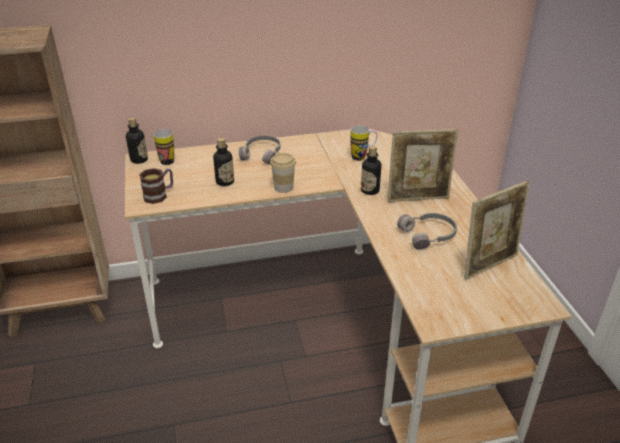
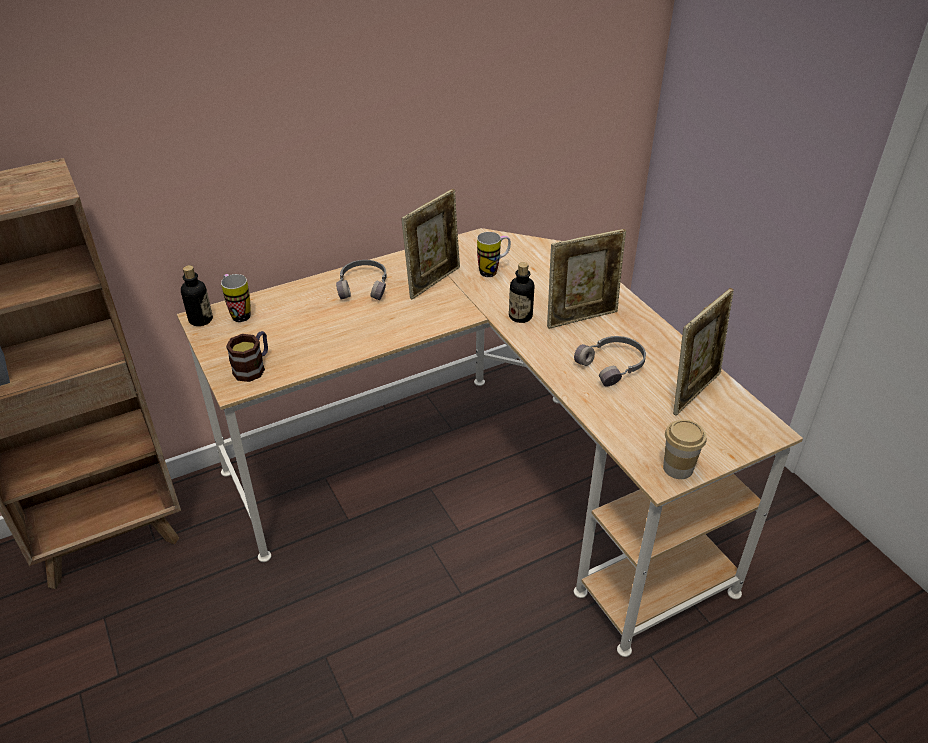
camera: 15 degrees left, 5 degrees up
bottle [213,138,234,186] -> none
cup [270,153,296,193] -> cup moved to [663,420,706,479]
none -> picture frame [401,189,460,300]

